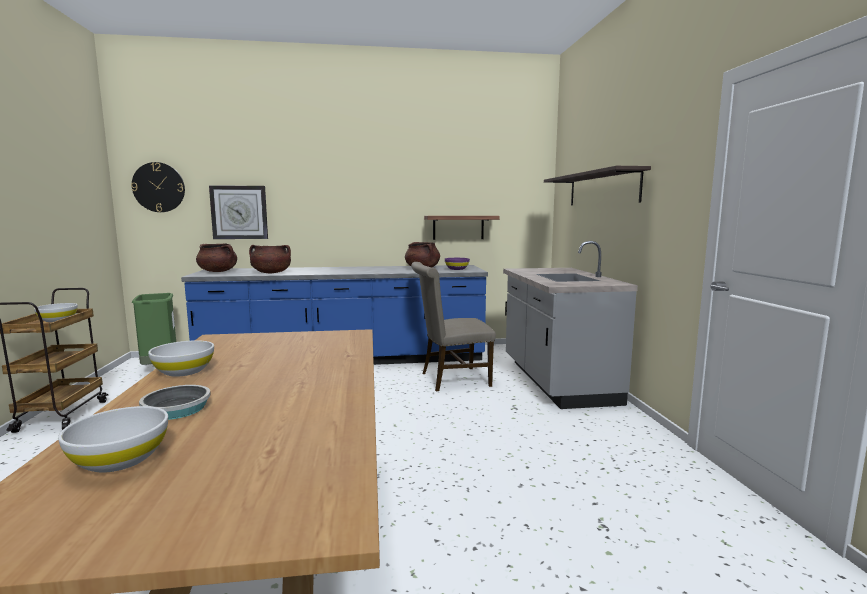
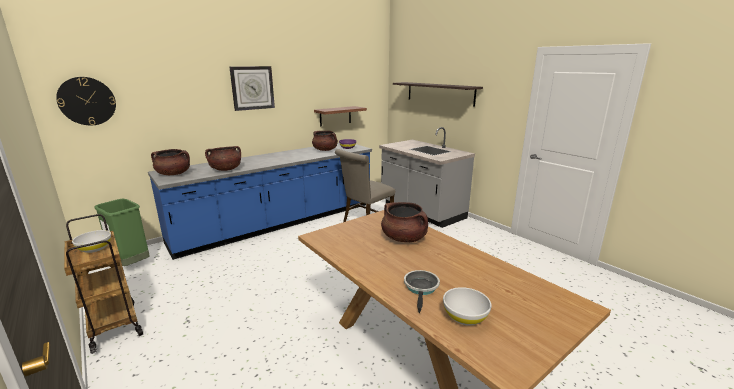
camera: 30 degrees left, 10 degrees up
white bowl [148,340,214,377] -> none
wall clock [209,185,268,239] -> wall clock moved to [230,66,275,111]
none -> brown cooking pot [381,202,428,242]

